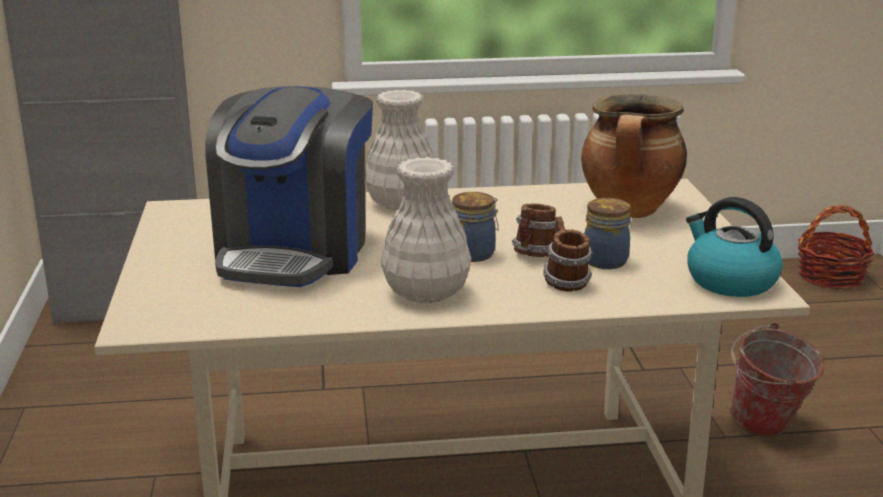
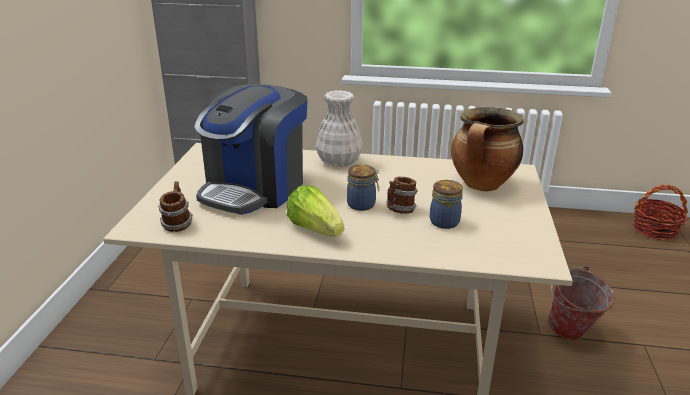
camera: 15 degrees right, 5 degrees up
white vase [381,157,471,304] -> lettuce [287,186,344,237]
mug [543,216,593,291] -> mug moved to [158,182,193,232]
kettle [686,197,783,297] -> none

